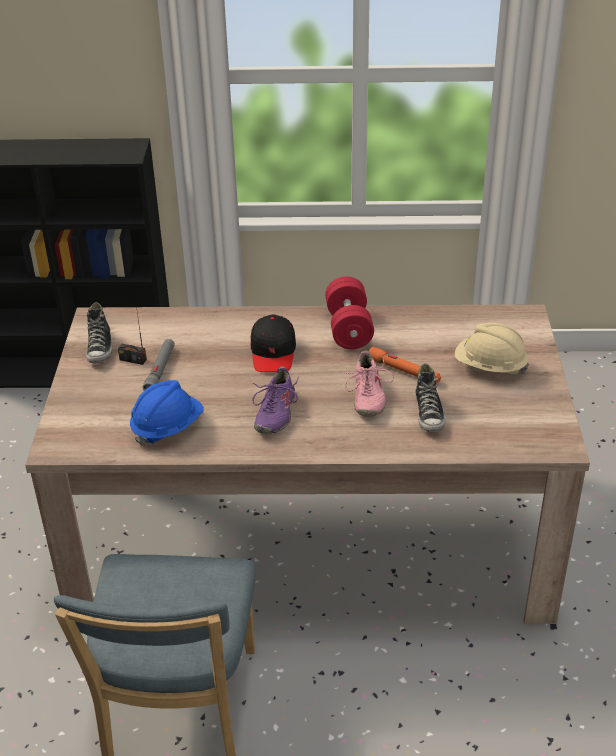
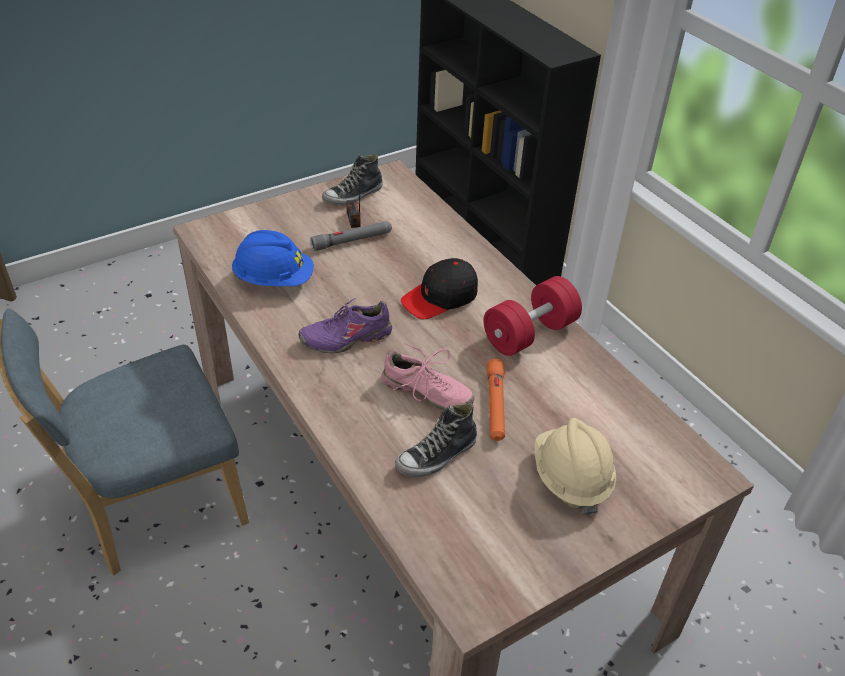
camera: 55 degrees right, 5 degrees up
pink shoe [340,350,394,417] -> pink shoe turned 120 degrees counterclockwise [382,344,474,411]

